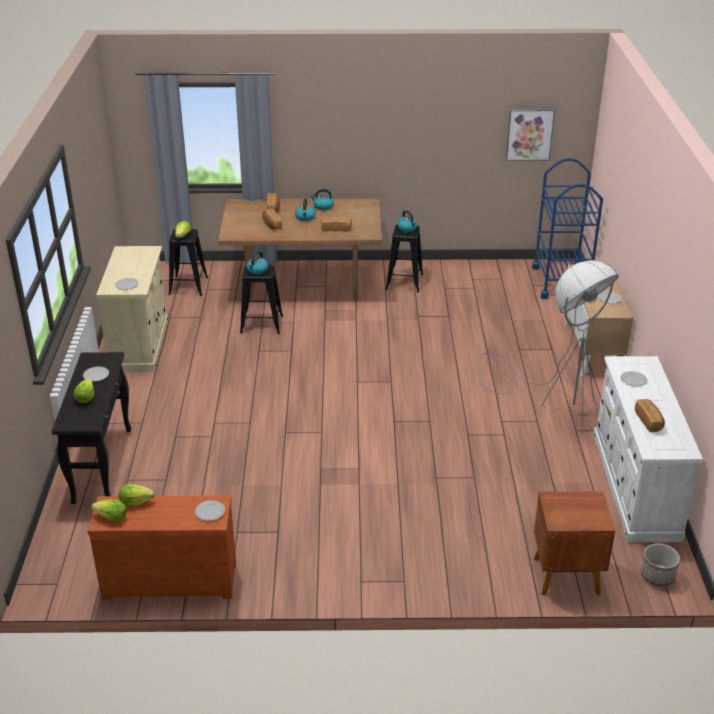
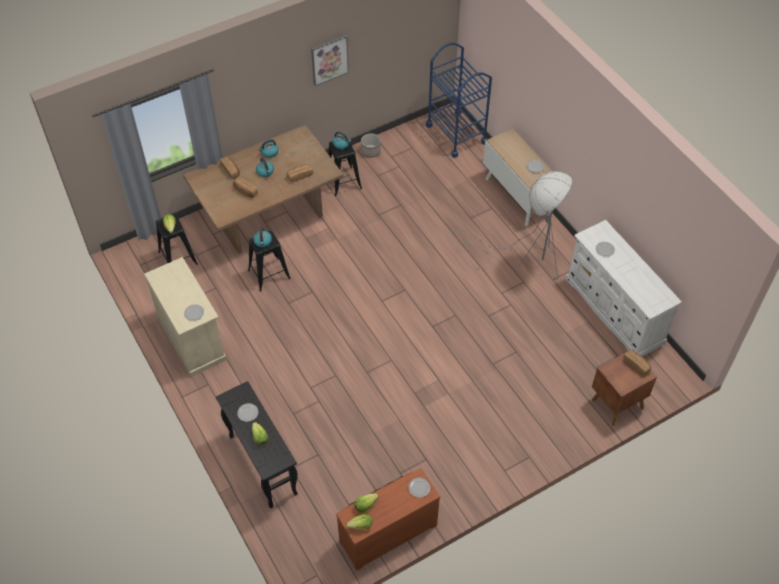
camera: 30 degrees left, 20 degrees up
picture [506,109,555,161] -> picture moved to [311,35,349,86]
bread [635,399,665,432] -> bread moved to [623,350,651,376]
planter [640,544,680,587] -> planter moved to [361,133,381,158]

